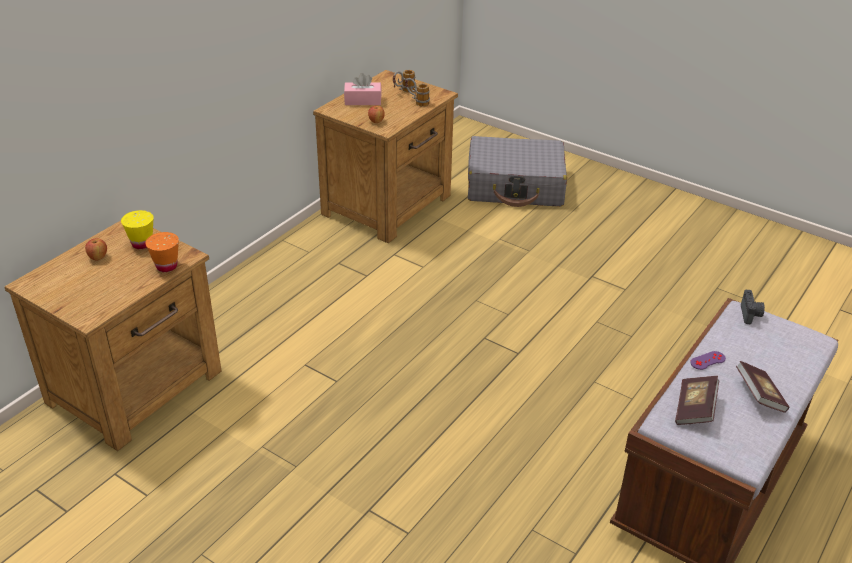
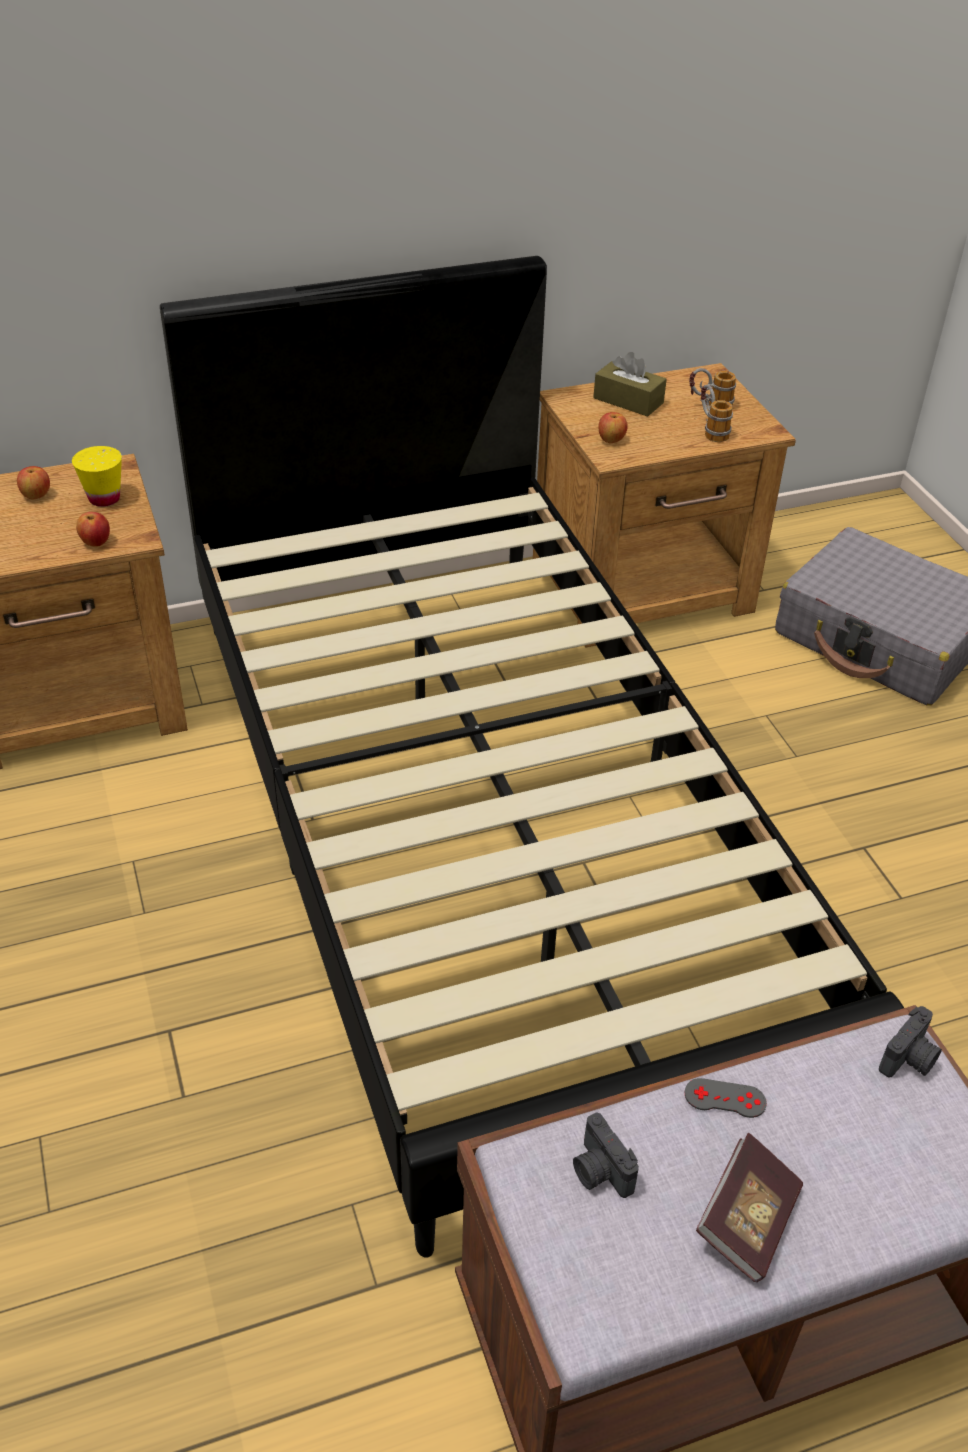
camera: 35 degrees right, 5 degrees up
orange cup [145,232,179,272] -> apple [76,512,110,547]
pink tissue box [344,73,382,105] -> brown tissue box [593,352,667,417]
book [675,376,719,425] -> camera [573,1113,639,1198]
purple game controller [690,351,726,370] -> grey game controller [685,1078,767,1118]
none -> black bed [160,256,904,1258]

